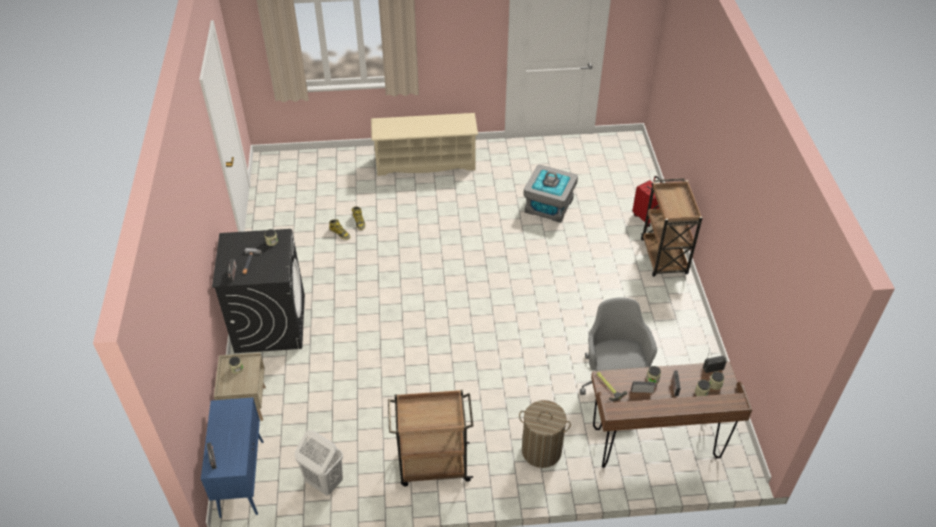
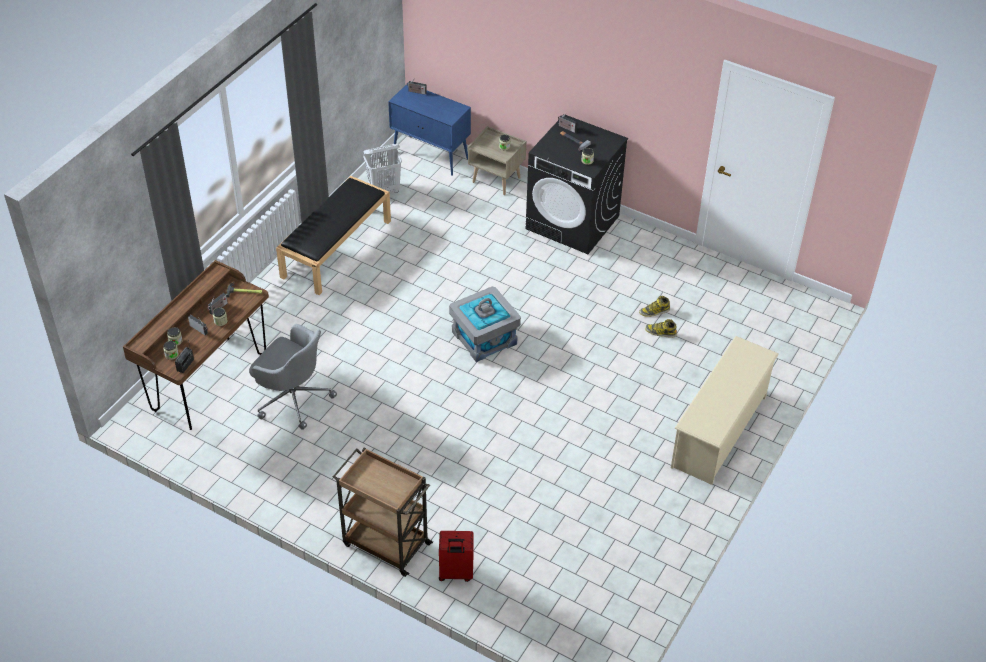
camera: 125 degrees right, 0 degrees up
brown cart [388,390,473,487] -> black bench [276,176,391,295]
laundry basket [519,400,571,468] -> none
grey storage box [523,165,578,223] -> grey storage box moved to [449,287,521,362]

